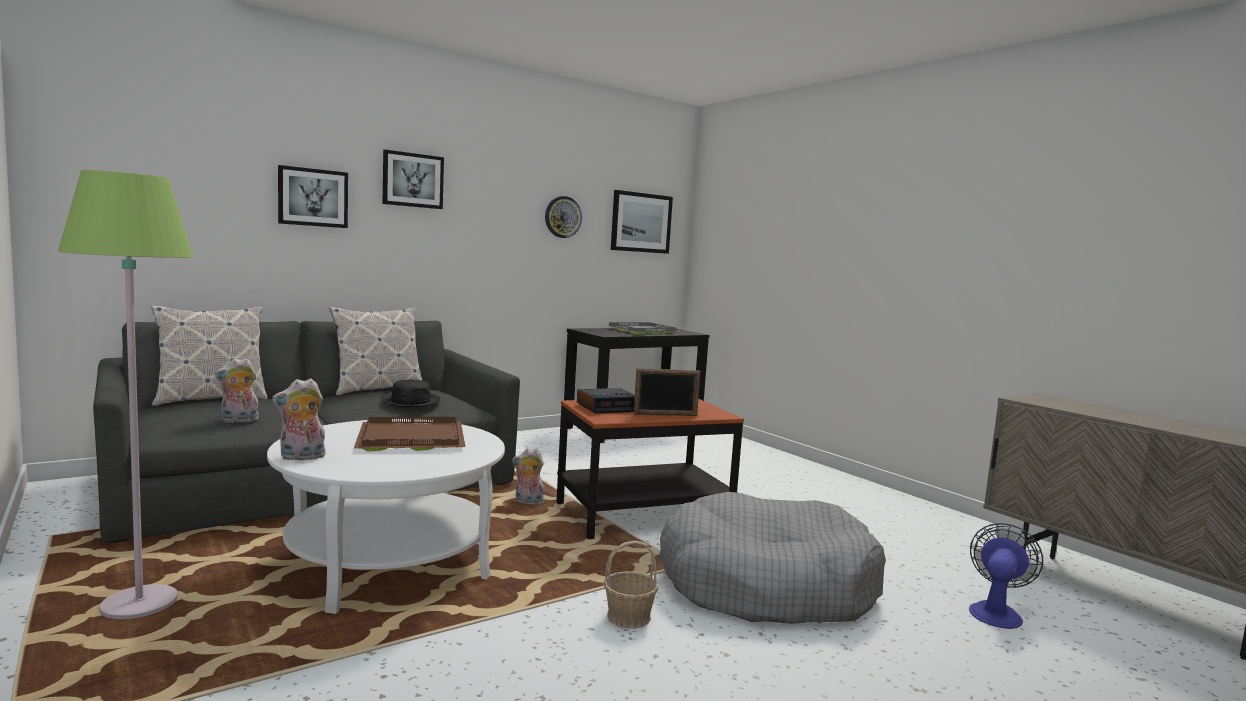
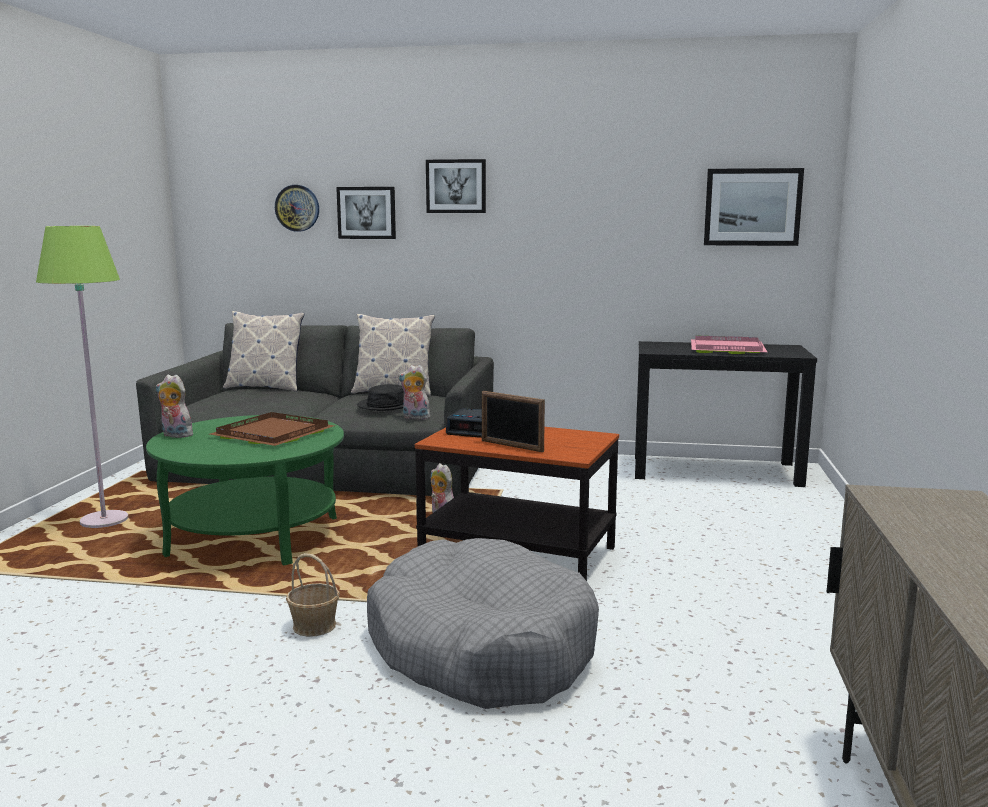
camera: 45 degrees right, 5 degrees up
plush toy [215,358,259,423] -> plush toy moved to [398,365,430,419]
white coffee table [267,419,505,614] -> green coffee table [146,415,344,566]
wall clock [545,196,582,238] -> wall clock moved to [275,185,319,232]
grey tray [604,322,679,335] -> pink tray [691,336,767,354]
fan [969,523,1043,629] -> none

